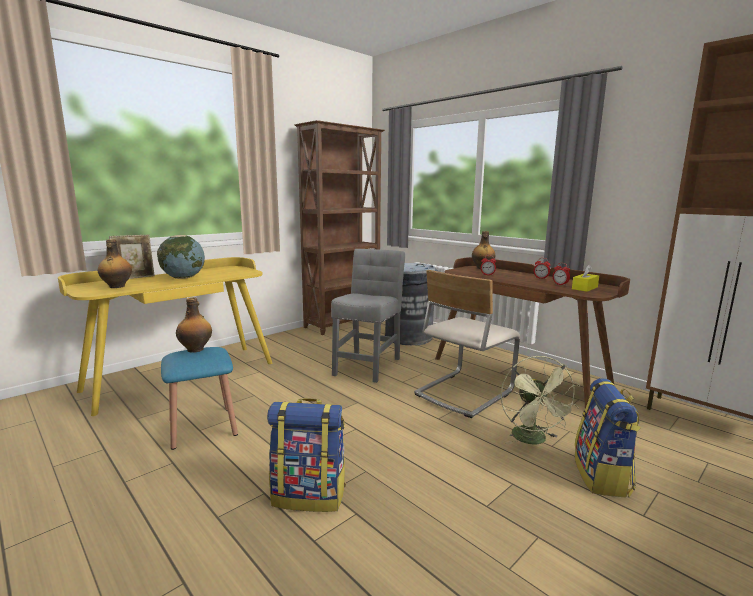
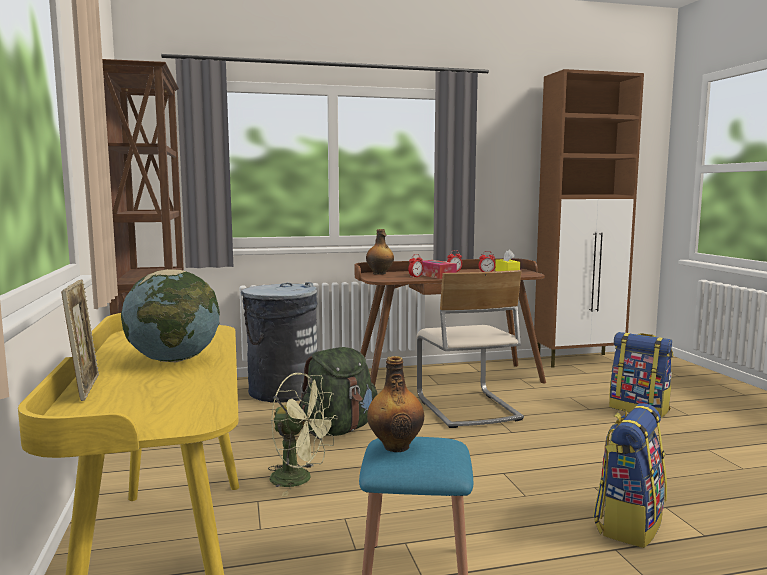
camera: 60 degrees left, 5 degrees down
bottle [98,239,132,288] -> none
grey chair [331,249,405,383] -> green backpack [300,347,378,436]
green fan [501,355,580,445] -> green fan moved to [268,373,338,496]
none -> tissue box [421,260,457,279]

